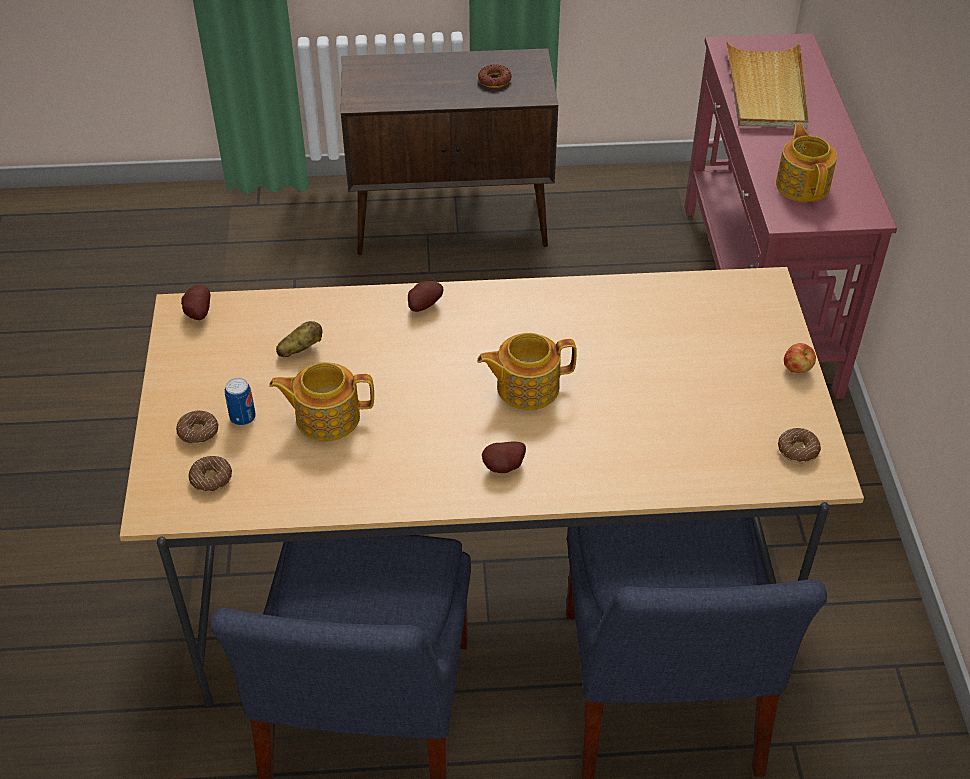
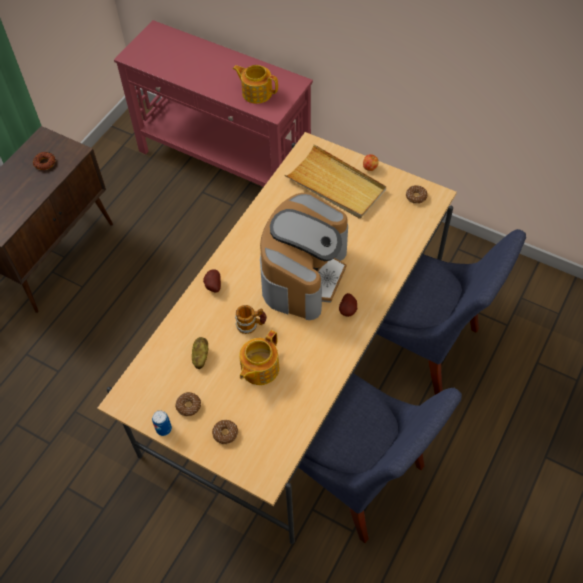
camera: 55 degrees left, 10 degrees up
potato [181,285,210,320] -> none
donut [188,456,232,492] -> donut moved to [175,392,201,416]
can [225,378,256,426] -> can moved to [152,410,172,436]
teapot [477,333,577,410] -> coffee machine [260,193,348,320]
beige tray [726,40,809,128] -> beige tray moved to [284,144,386,219]
none -> mug [235,305,267,334]

